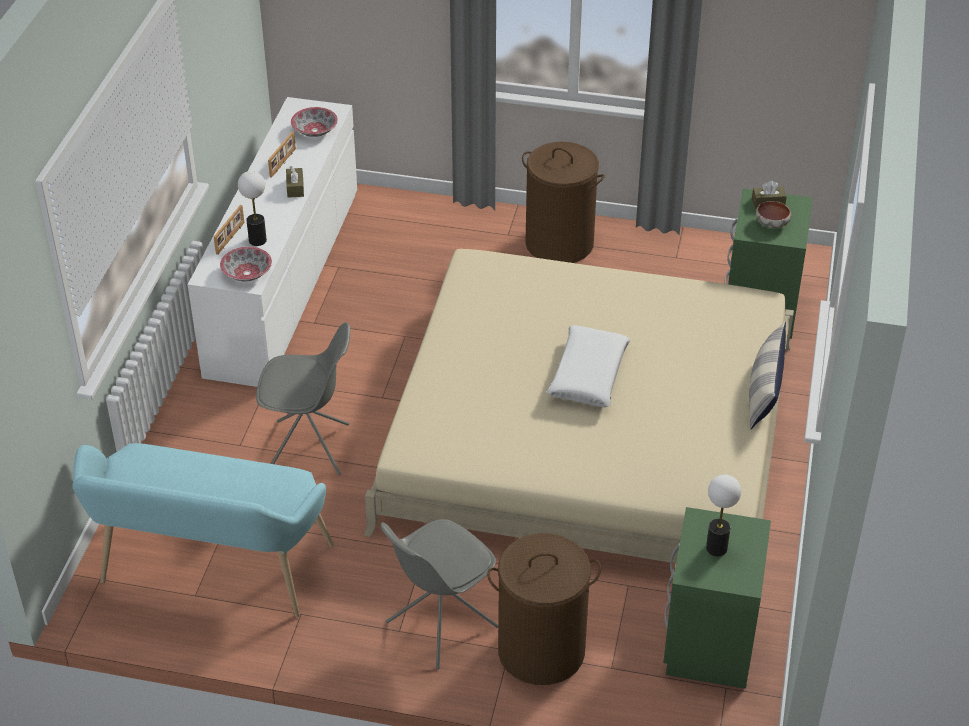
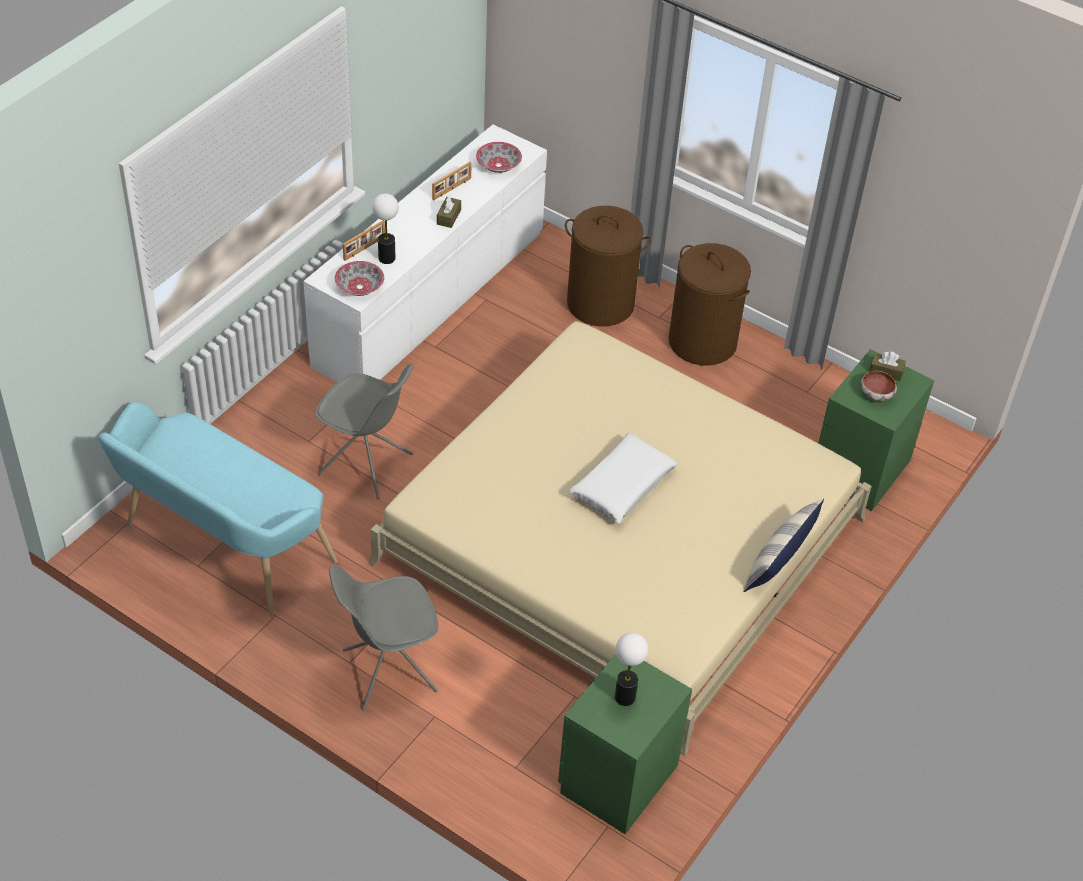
camera: 20 degrees right, 5 degrees up
brown laundry basket [487,533,601,685] -> brown laundry basket moved to [565,206,651,327]

